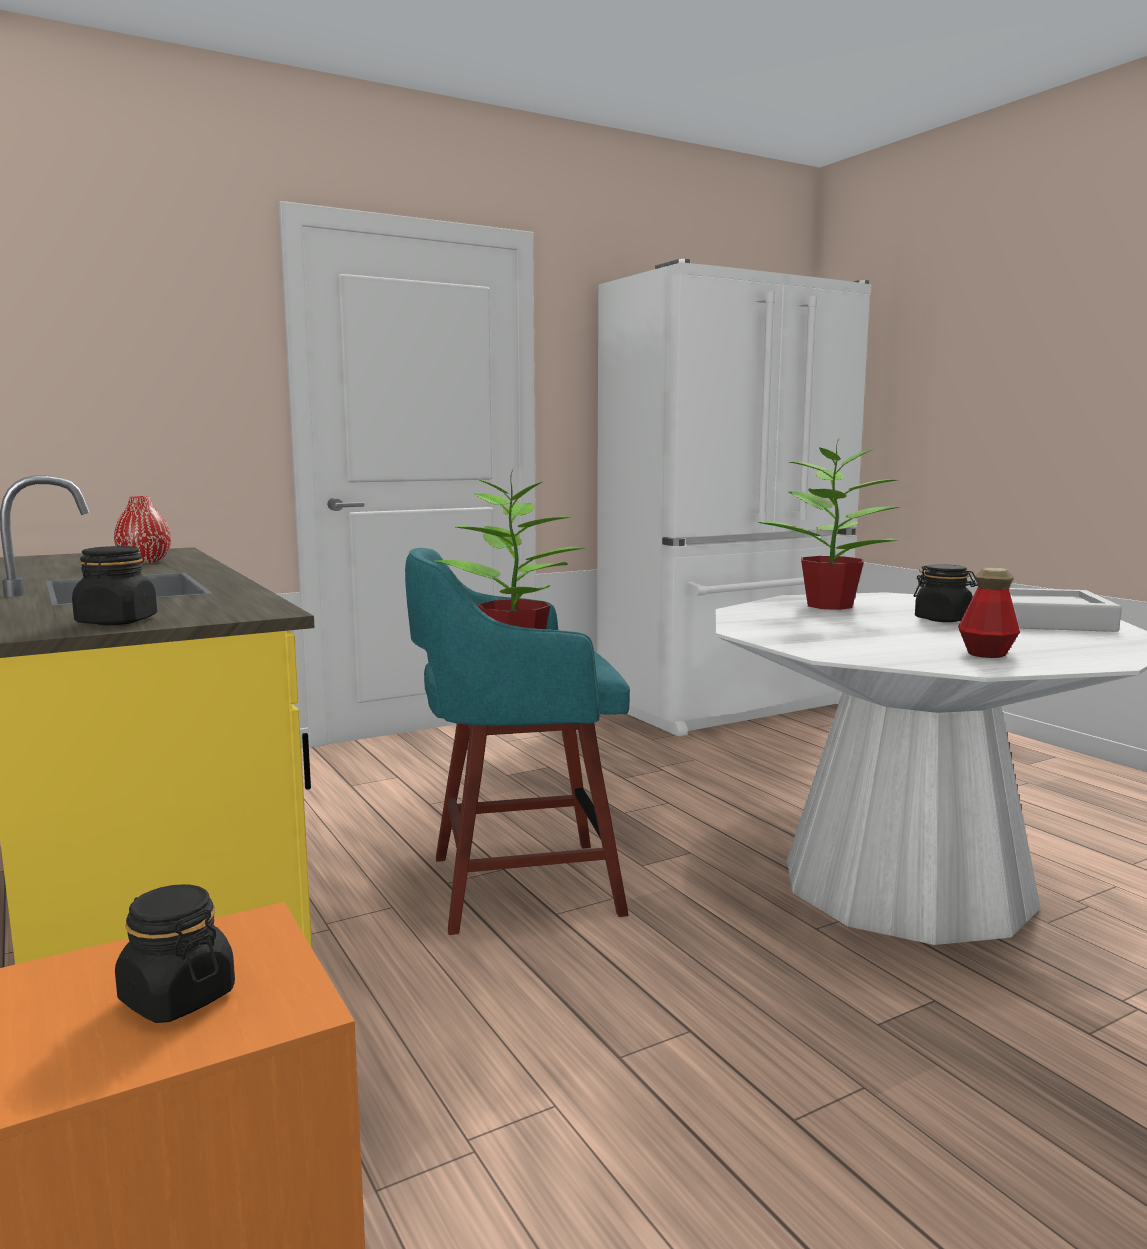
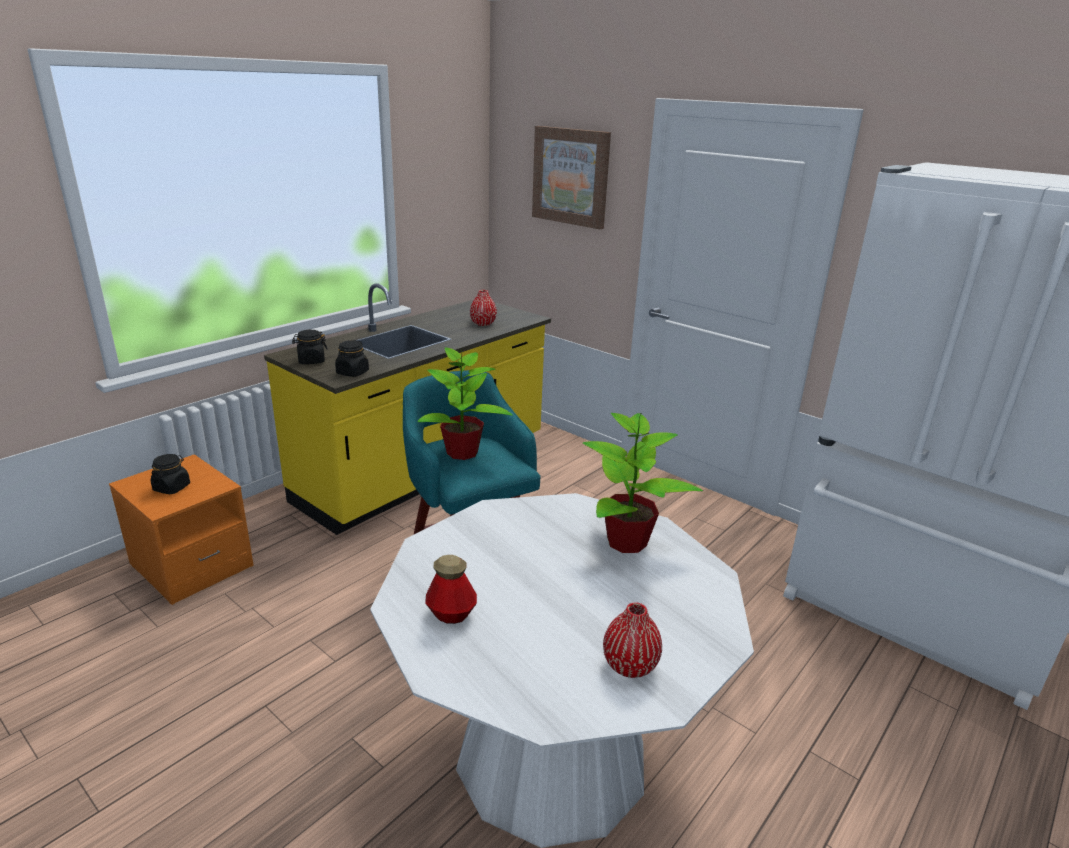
camera: 70 degrees right, 15 degrees up
black jar [914,564,978,622] -> black jar moved to [335,340,369,377]
grey tray [1009,588,1122,632] -> red vase [603,602,662,678]
none -> picture [532,126,611,229]

